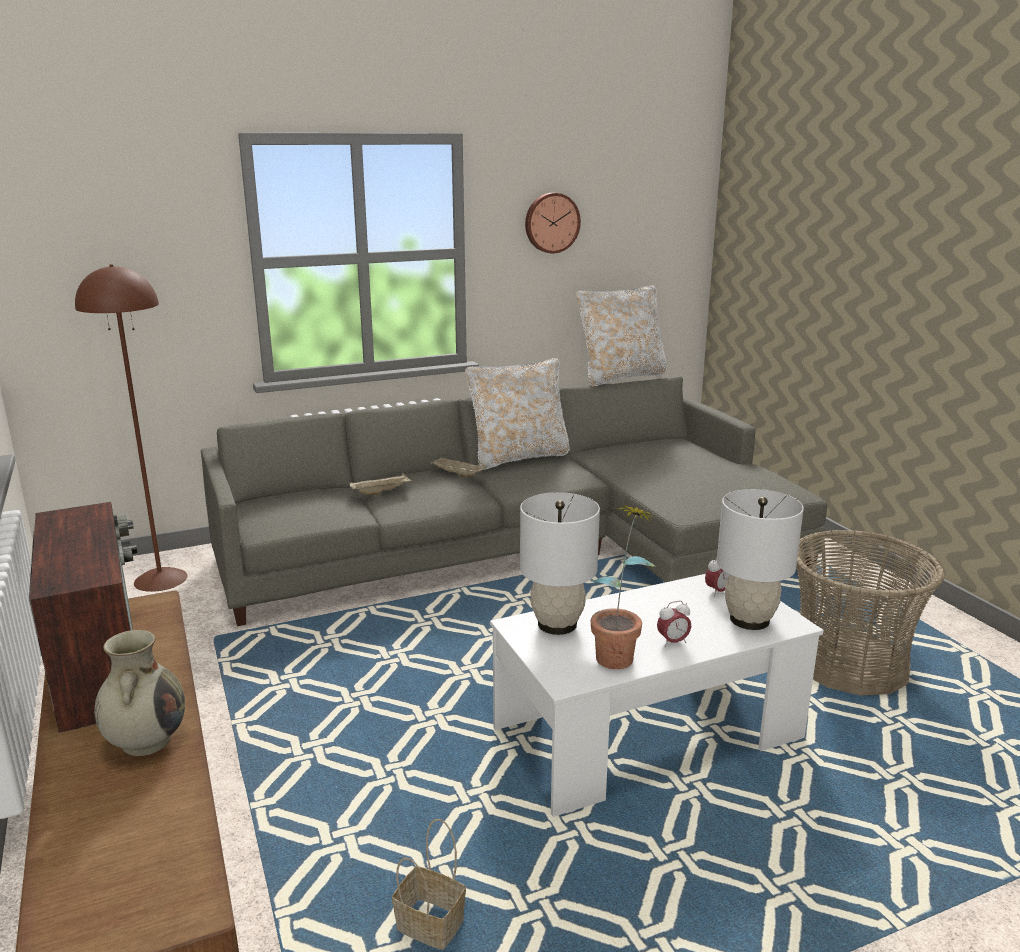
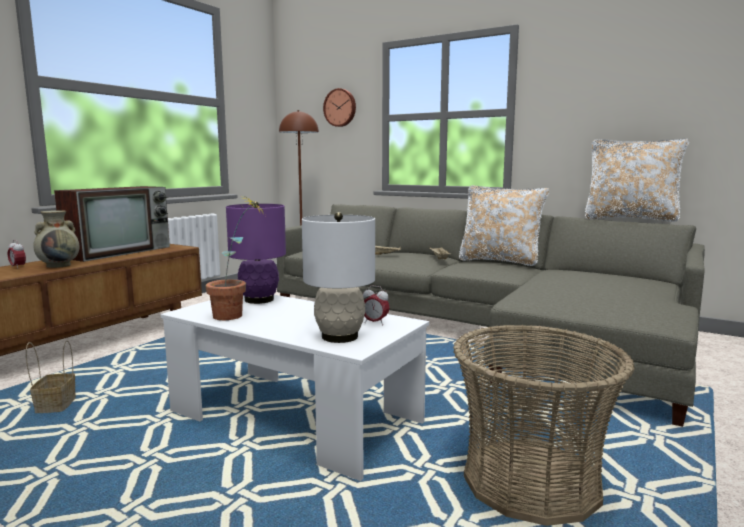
camera: 55 degrees right, 10 degrees down
white table lamp [520,492,600,635] -> purple table lamp [226,201,286,304]
wall clock [525,193,581,253] -> wall clock moved to [323,88,356,127]
alarm clock [657,601,691,647] -> alarm clock moved to [8,240,26,269]

